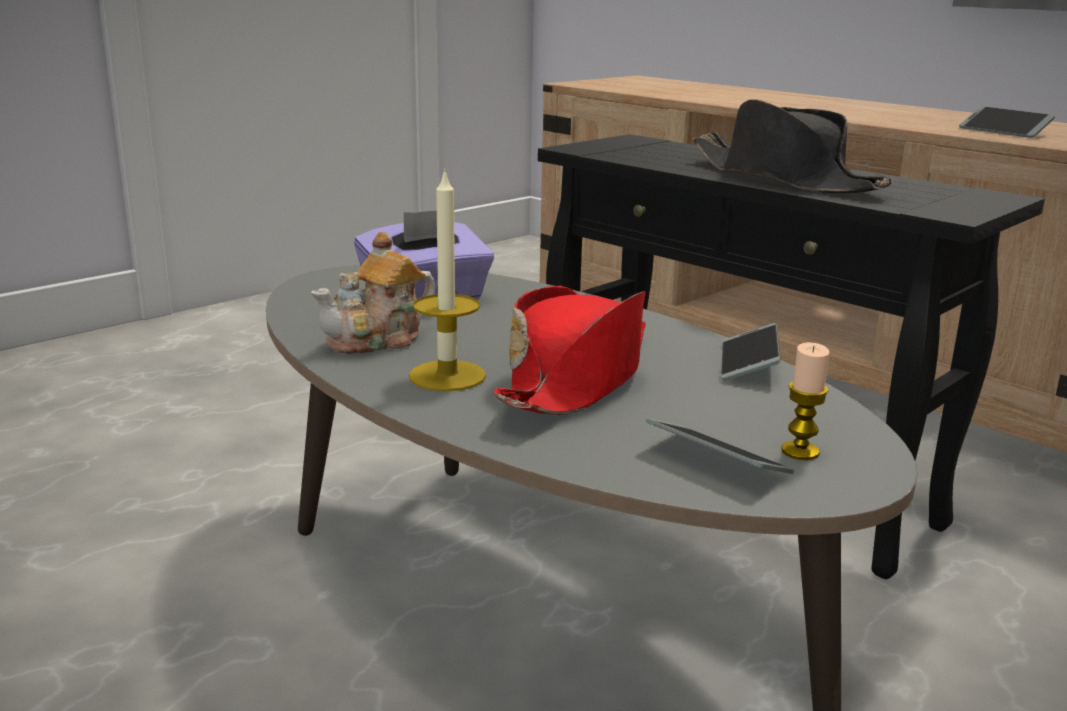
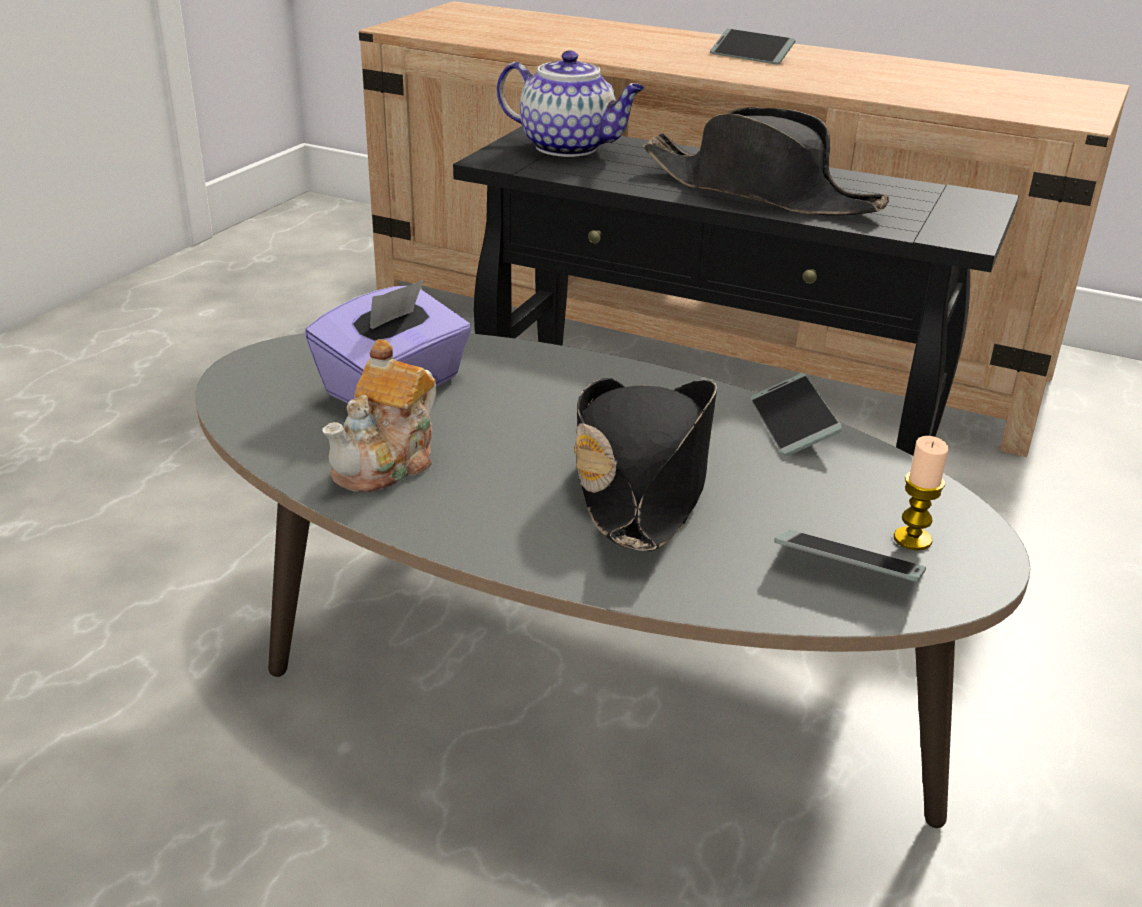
camera: 20 degrees left, 10 degrees up
candle [409,168,486,391] -> none
red hat [494,286,646,415] -> black hat [574,378,717,551]
phone [959,106,1055,138] -> phone moved to [710,29,796,64]
none -> teapot [497,50,645,157]

